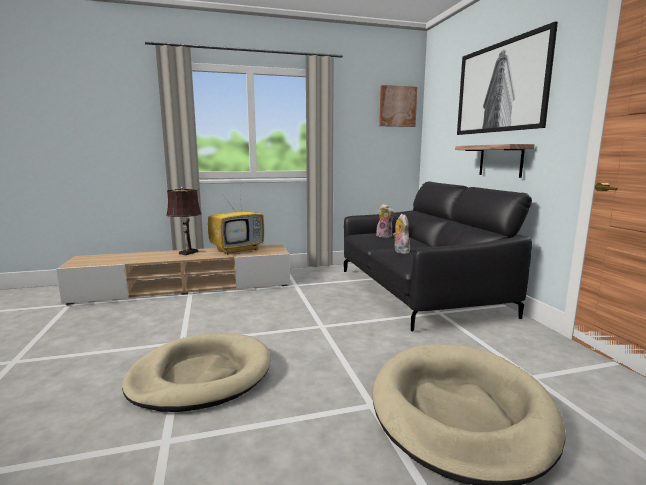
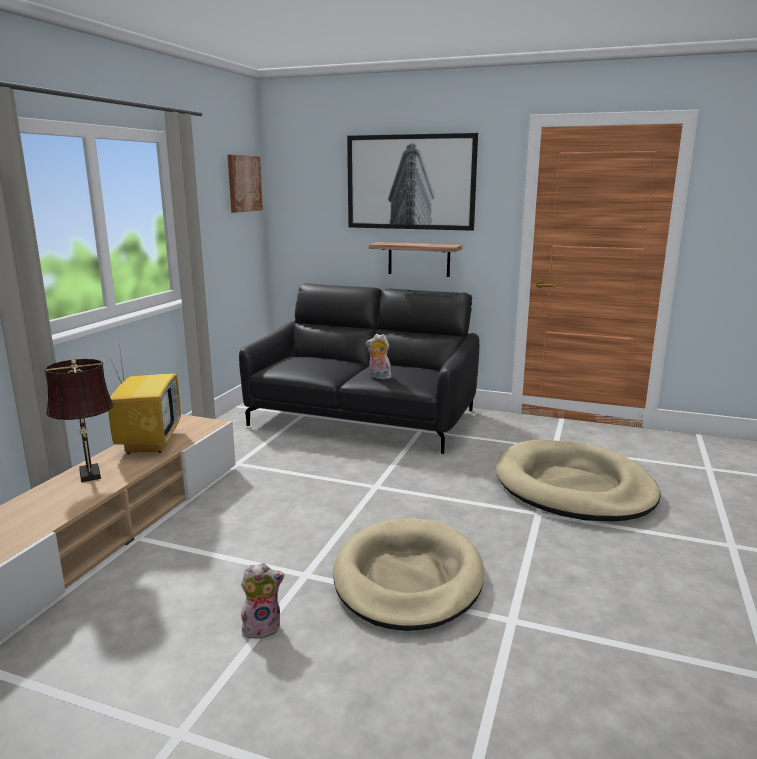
camera: 55 degrees left, 5 degrees up
plush toy [376,204,395,238] -> plush toy moved to [241,563,285,639]

